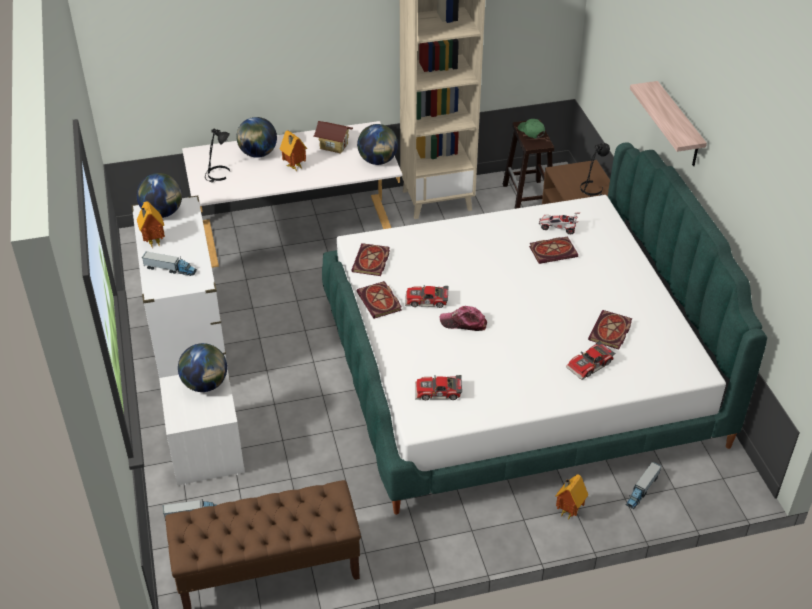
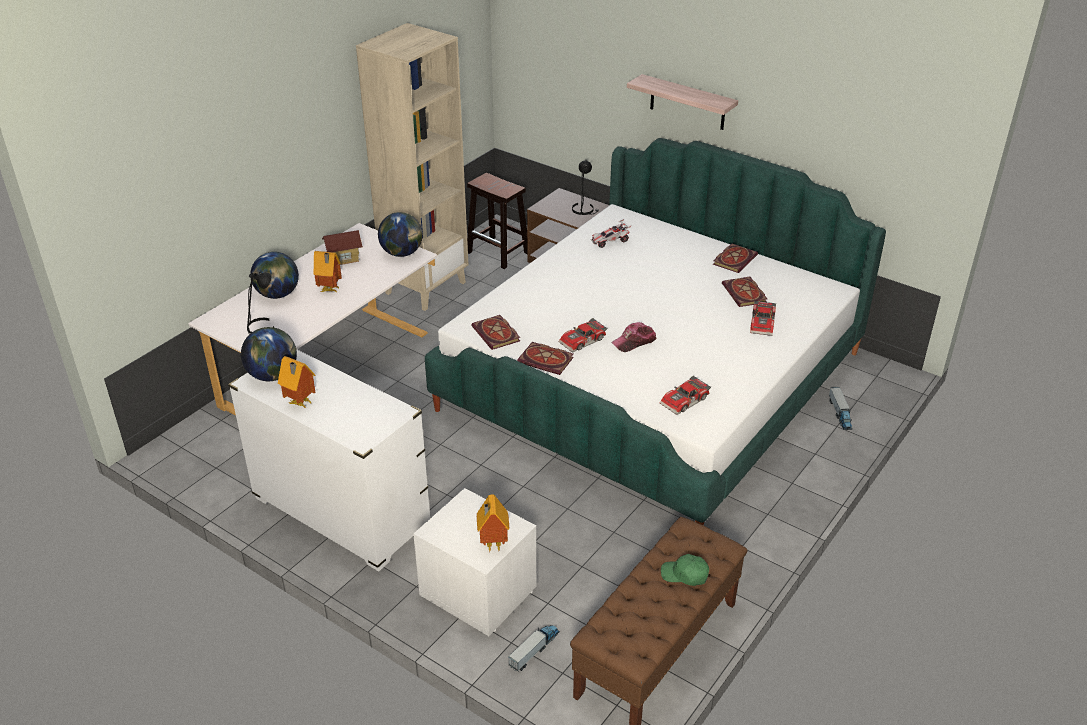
camera: 40 degrees left, 5 degrees down
toy truck [142,251,197,276] -> none
globe [178,343,227,392] -> none
green cap [518,119,545,139] -> green cap moved to [661,554,709,586]
book [529,236,578,264] -> book moved to [713,244,758,273]
toy house [555,474,588,519] -> toy house moved to [477,494,509,551]

